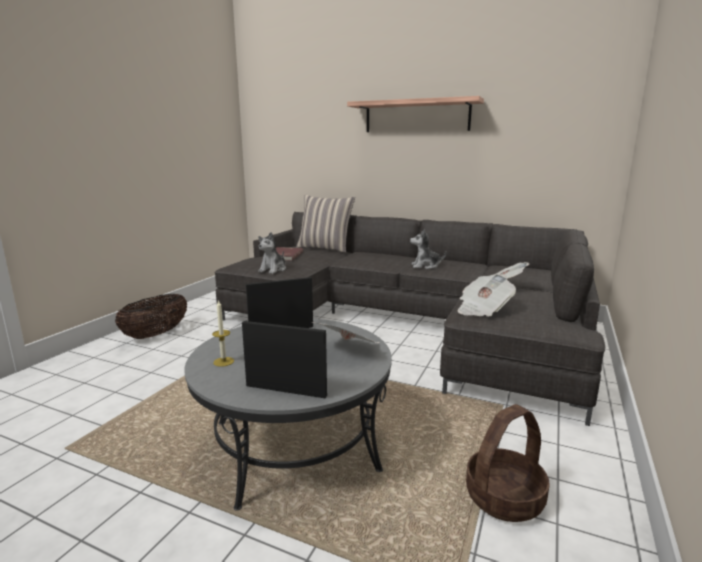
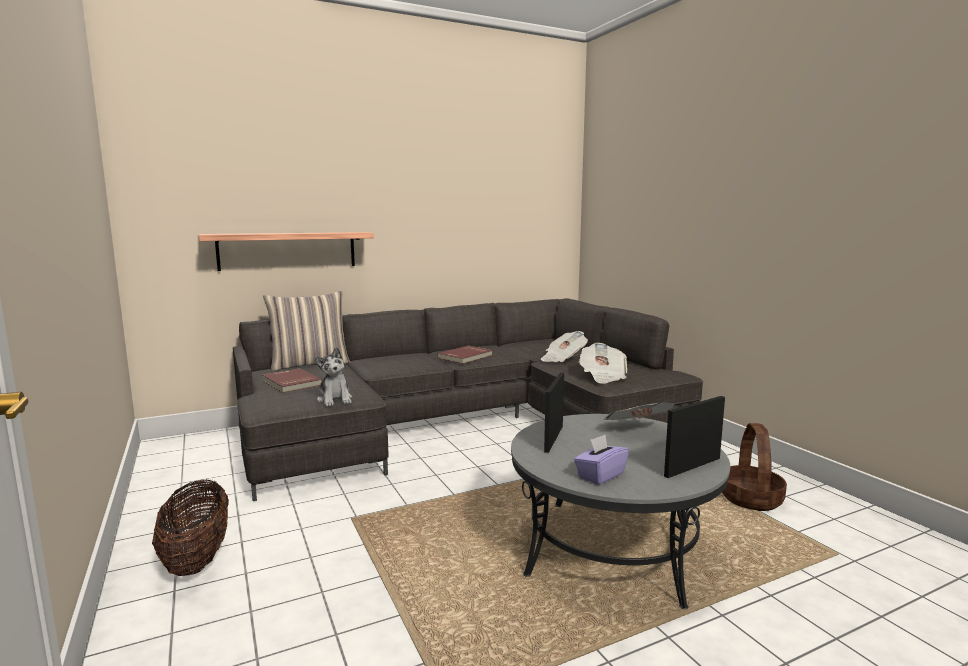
camera: 50 degrees left, 5 degrees down
candle [212,300,234,367] -> purple tissue box [574,435,629,485]
shelf [347,96,484,132] -> shelf moved to [199,232,374,271]
plush toy [410,229,446,269] -> red book [437,346,493,364]

